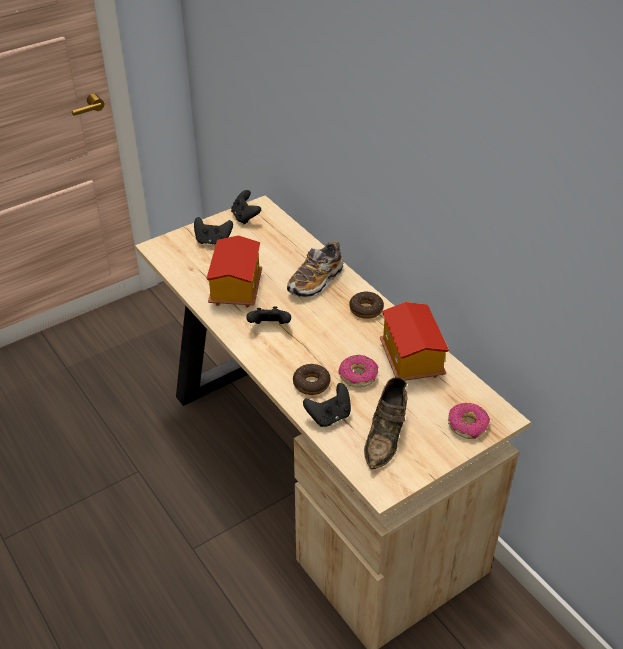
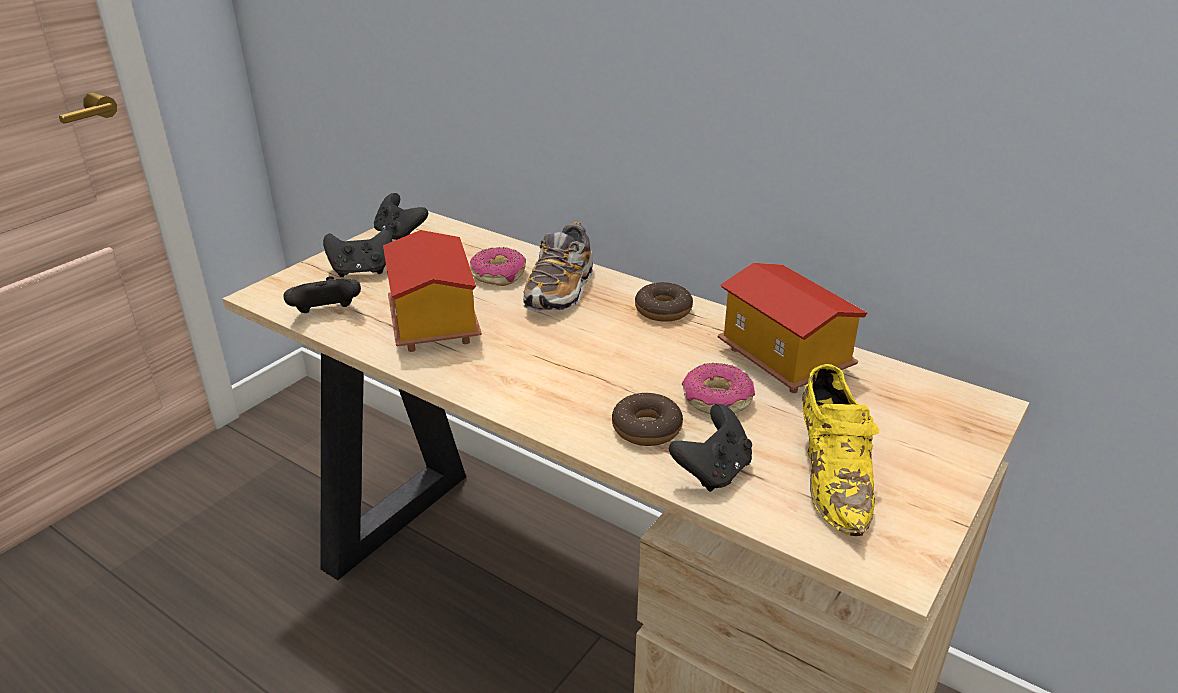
camera: 20 degrees left, 10 degrees down
black game controller [246,307,291,324] -> black game controller moved to [284,276,361,313]
brown shoe [364,377,408,469] -> yellow shoe [802,364,879,536]
donut [448,403,490,439] -> donut moved to [470,247,526,286]

